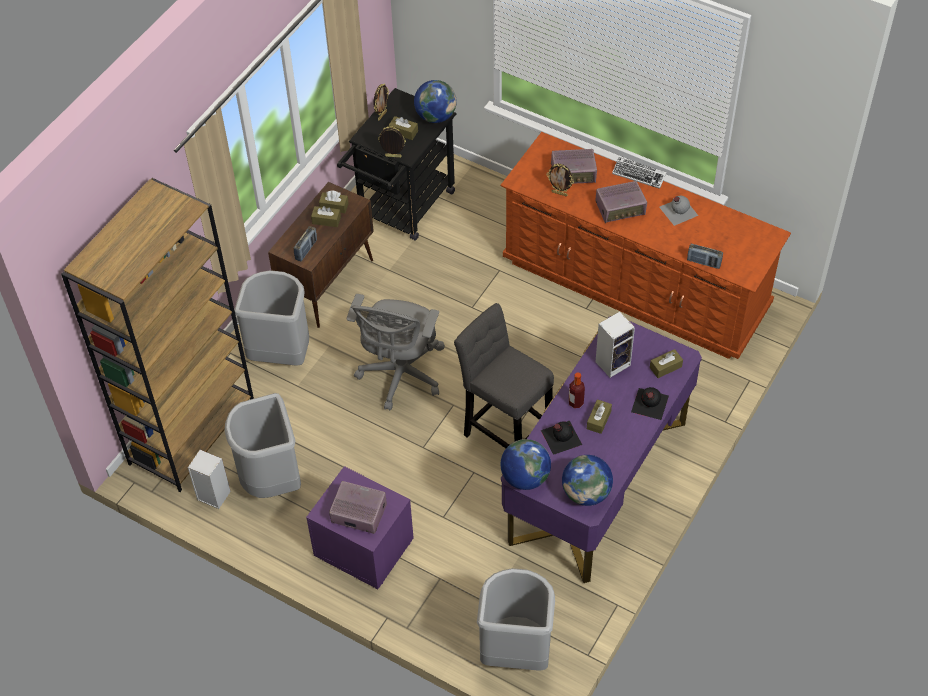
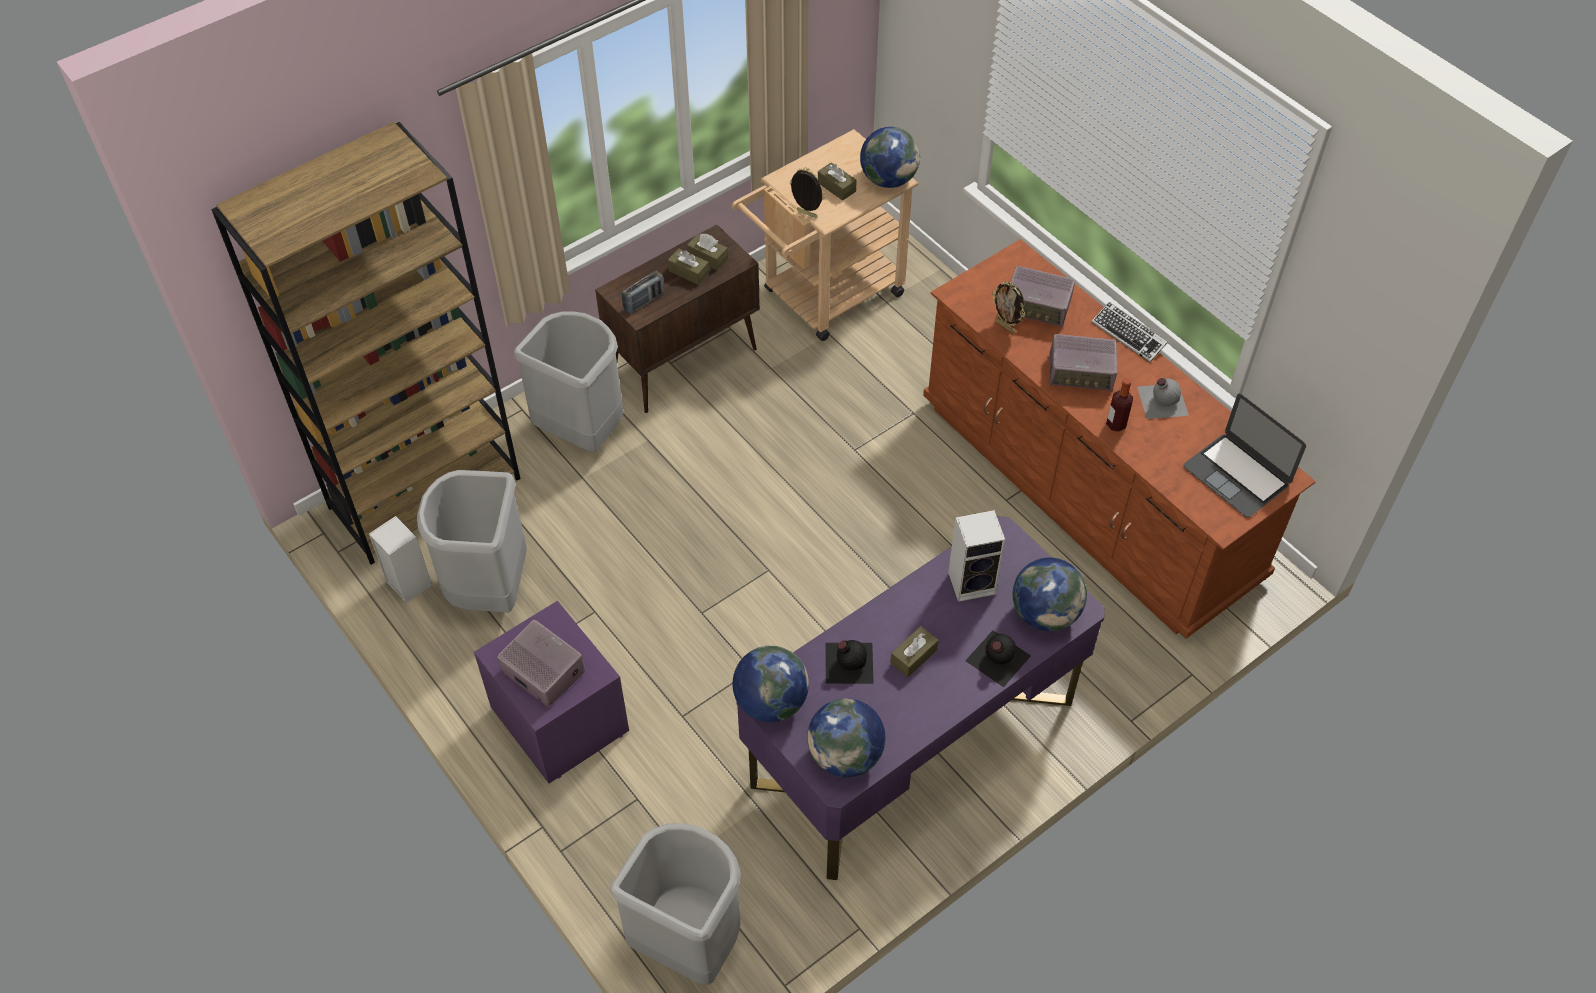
camera: 20 degrees right, 0 degrees up
black cart [337,88,456,241] -> beige cart [732,129,919,341]
grey office chair [347,294,445,411] -> none
picture frame [374,83,389,121] -> none
grey stool [454,303,554,448] -> none
bottle [569,372,585,408] -> bottle moved to [1106,378,1133,432]
brown tissue box [650,349,683,378] -> globe [1013,558,1087,631]
radio [687,244,723,269] -> none
none -> laptop [1183,394,1306,518]

